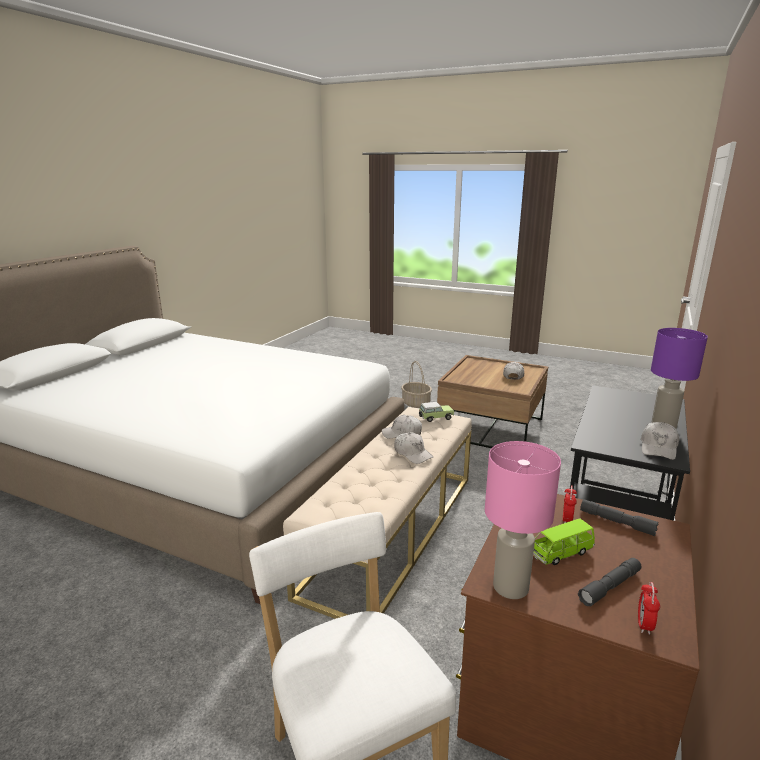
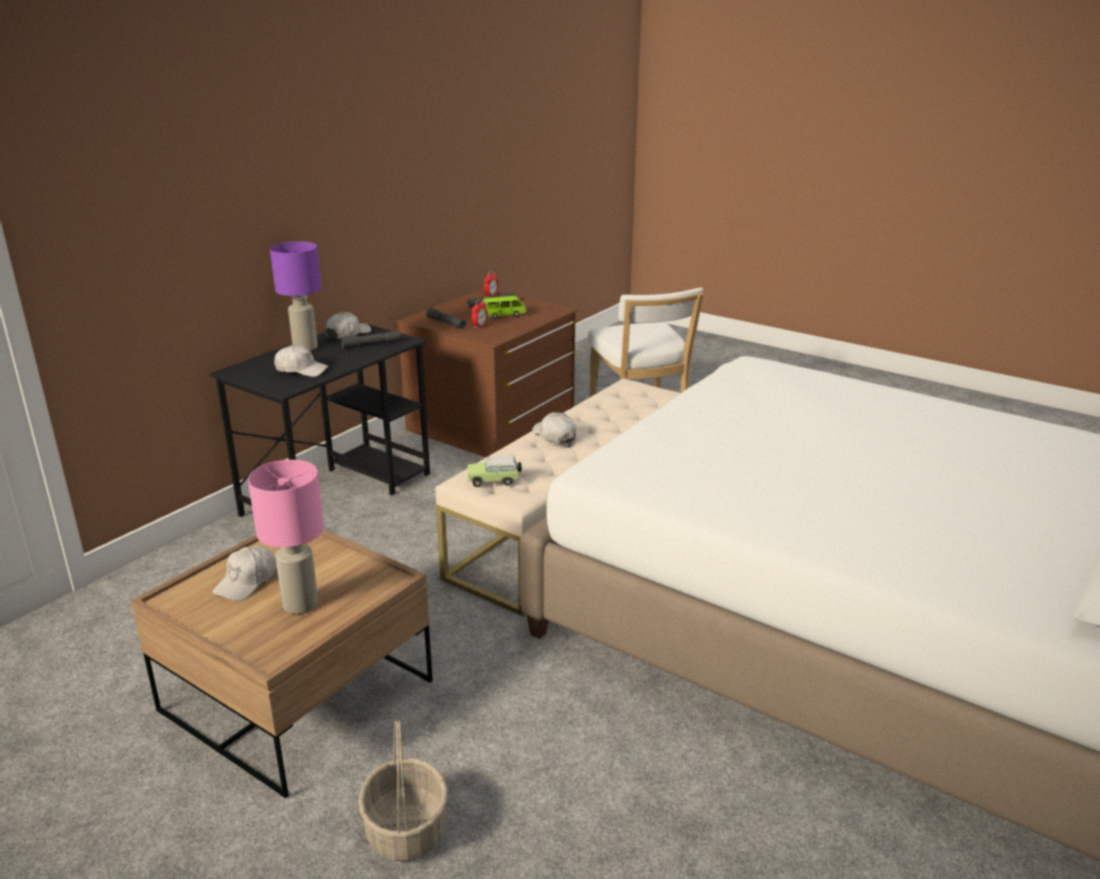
camera: 170 degrees left, 5 degrees up
white cap [382,415,422,439] -> white cap moved to [274,345,329,377]
pink table lamp [485,441,561,599] -> pink table lamp moved to [248,460,324,614]
none -> grey flashlight [341,331,400,349]

